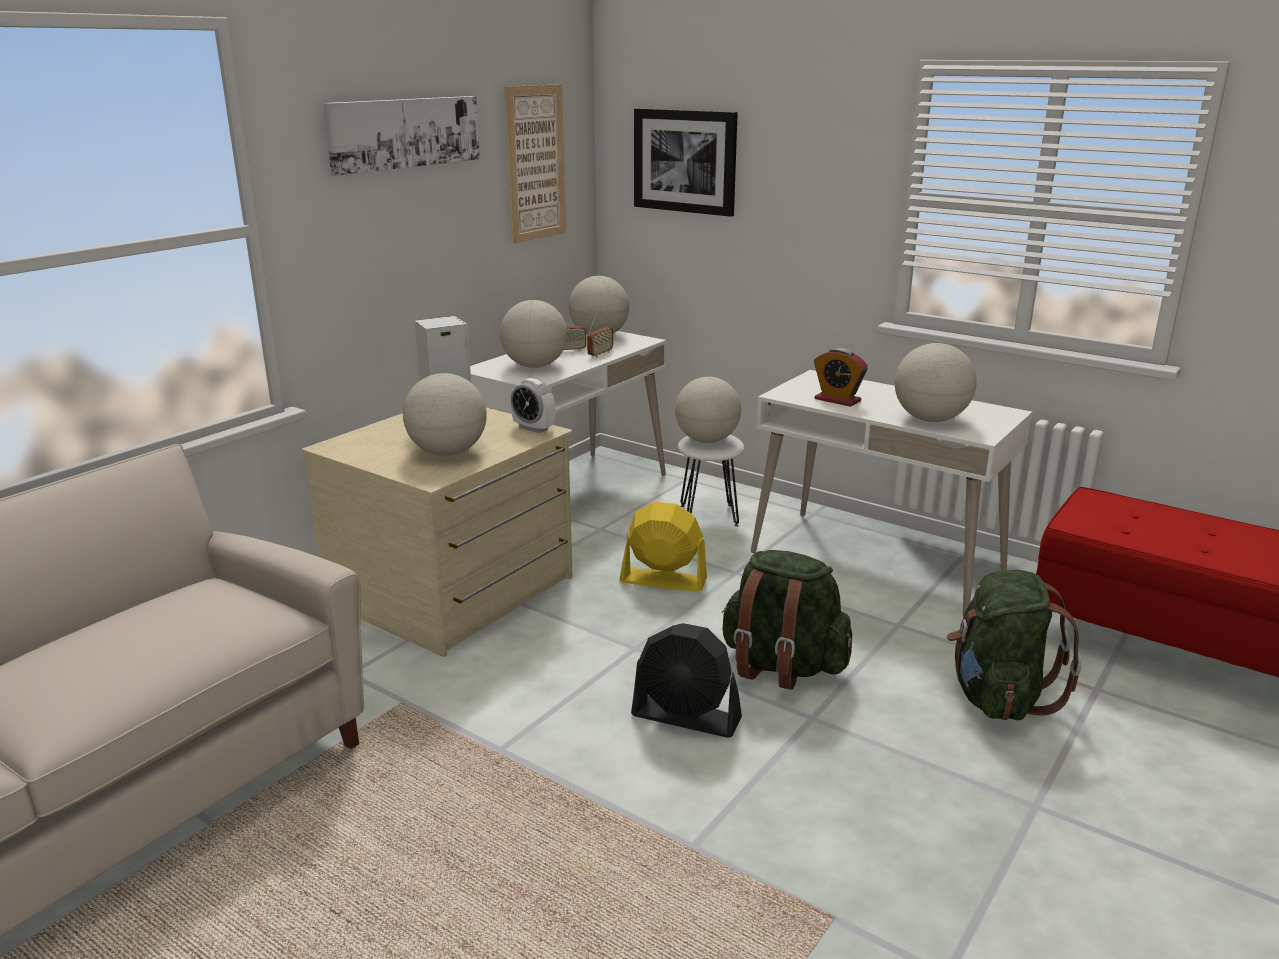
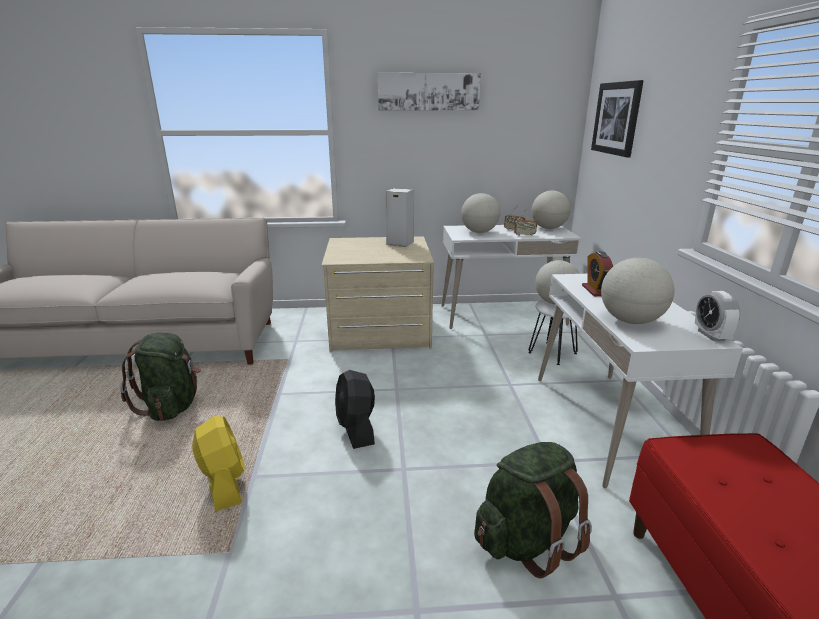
camera: 50 degrees right, 0 degrees up
globe [403,373,487,456] -> none
picture [504,84,566,244] -> none
alarm clock [510,378,555,433] -> alarm clock moved to [695,291,740,341]
yellow fan [620,502,707,592] -> yellow fan moved to [192,416,245,511]
green backpack [722,550,852,690] -> green backpack moved to [120,333,201,421]

